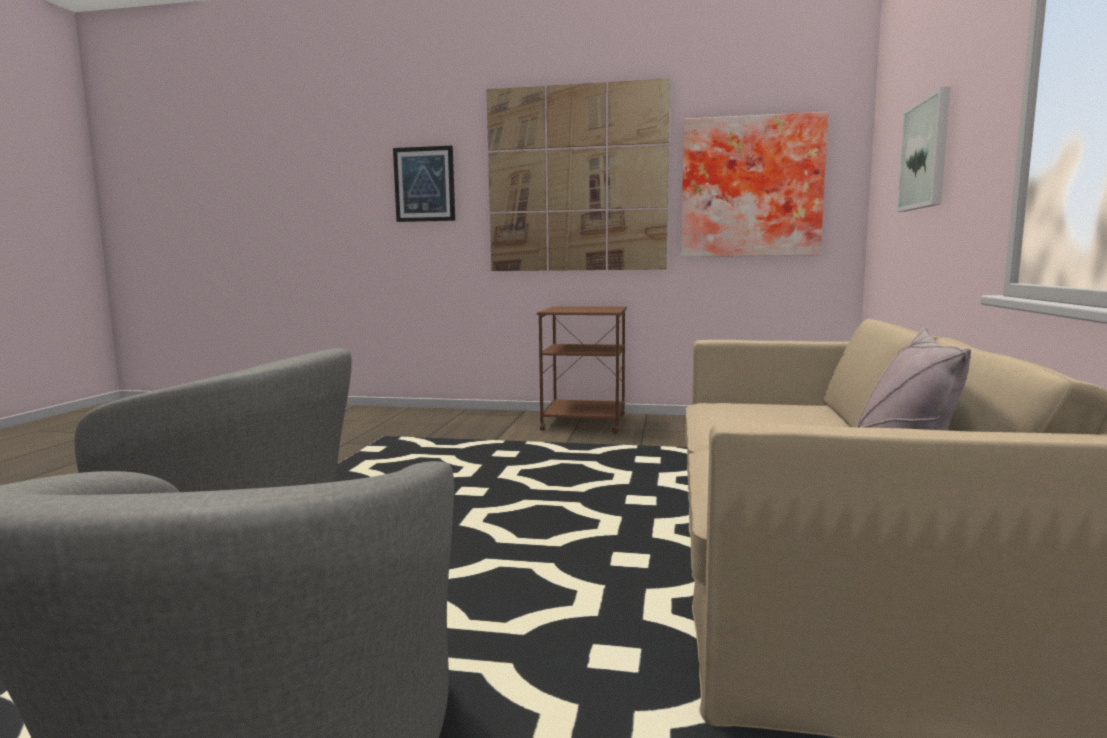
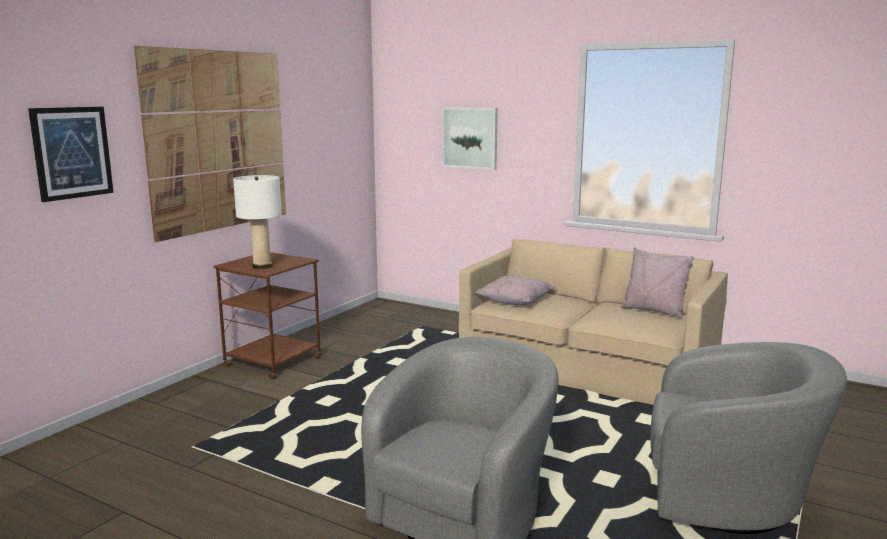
camera: 70 degrees left, 5 degrees up
picture [681,112,828,257] -> none
none -> white table lamp [233,175,282,269]
none -> purple pillow [475,275,556,305]

